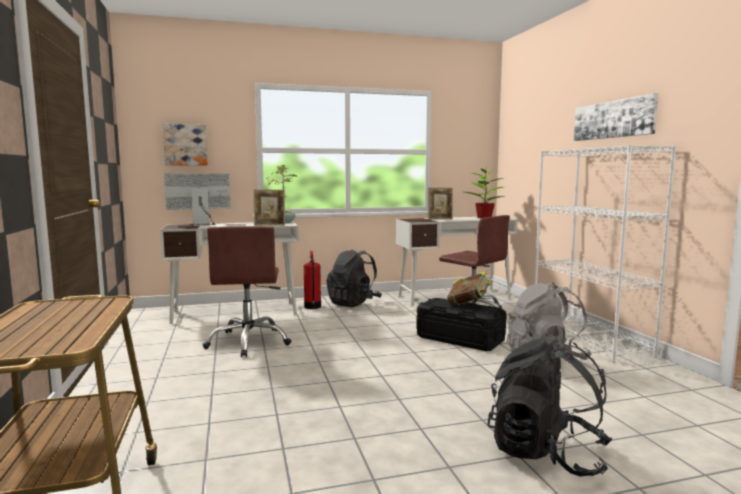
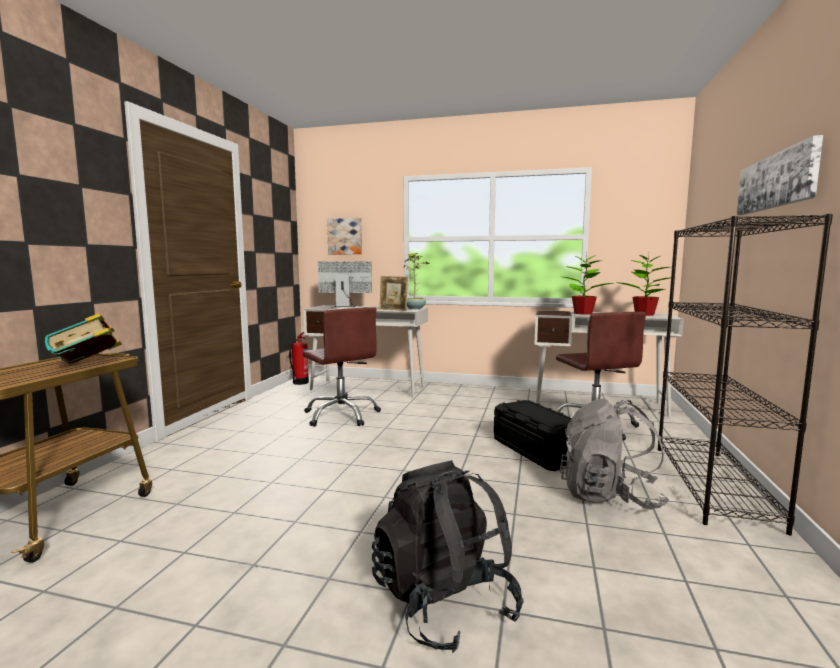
camera: 30 degrees right, 0 degrees up
brown office chair [203,226,291,357] -> brown office chair turned 60 degrees counterclockwise [303,307,381,427]
fire extinguisher [304,251,321,309] -> fire extinguisher moved to [289,332,309,385]
black backpack [326,249,382,307] -> none
picture frame [428,187,453,220] -> potted plant [564,252,613,314]
book [447,271,492,306] -> book moved to [45,313,122,364]
white bookcase [534,145,676,363] -> black bookcase [658,214,833,536]

